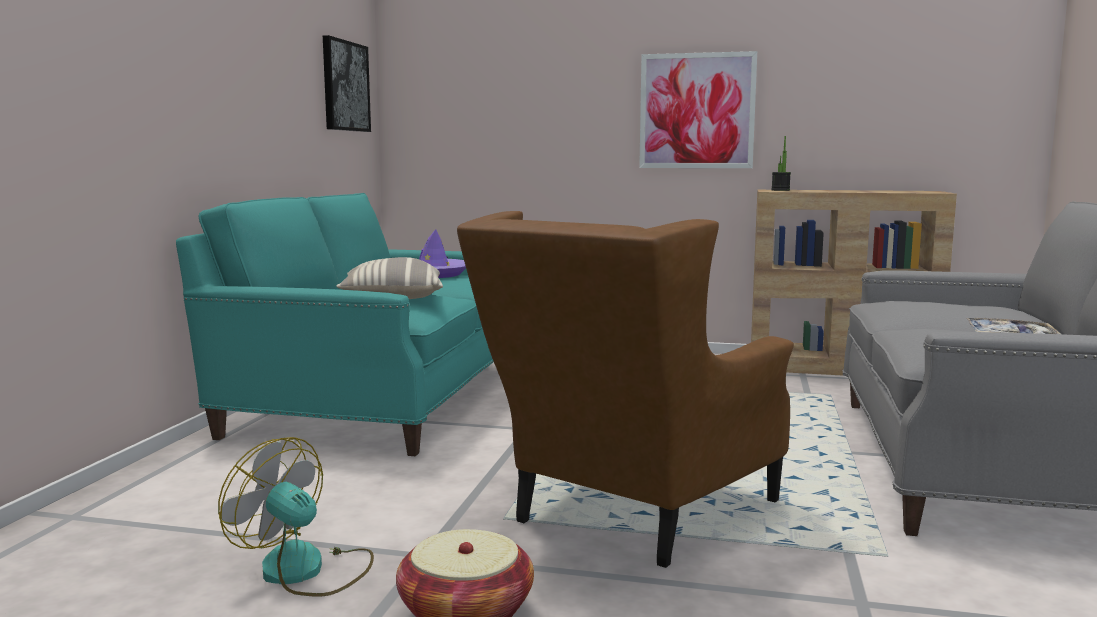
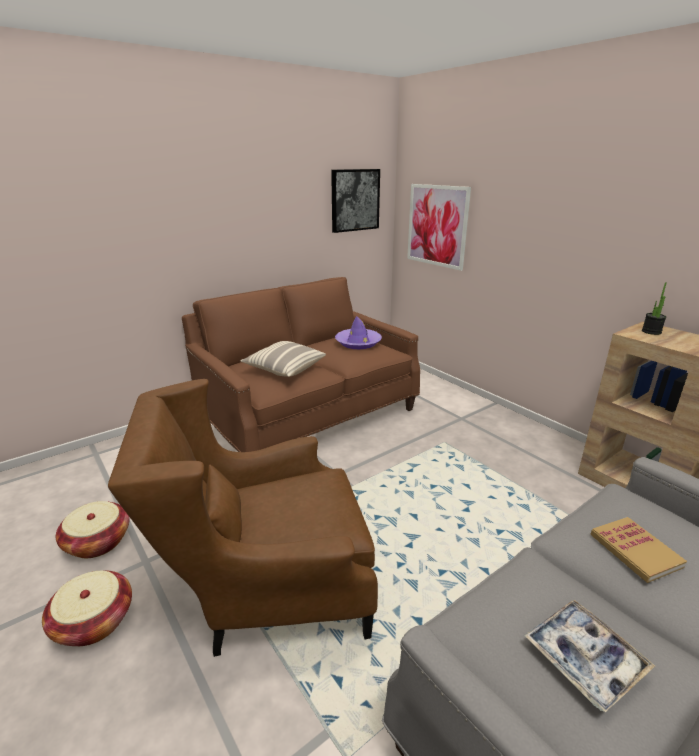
camera: 40 degrees right, 15 degrees up
turquoise sofa [176,193,494,456] -> brown sofa [182,277,420,452]
fan [218,437,374,597] -> basket [56,501,130,558]
picture [639,51,757,168] -> picture moved to [407,184,471,271]
none -> book [590,517,687,583]

